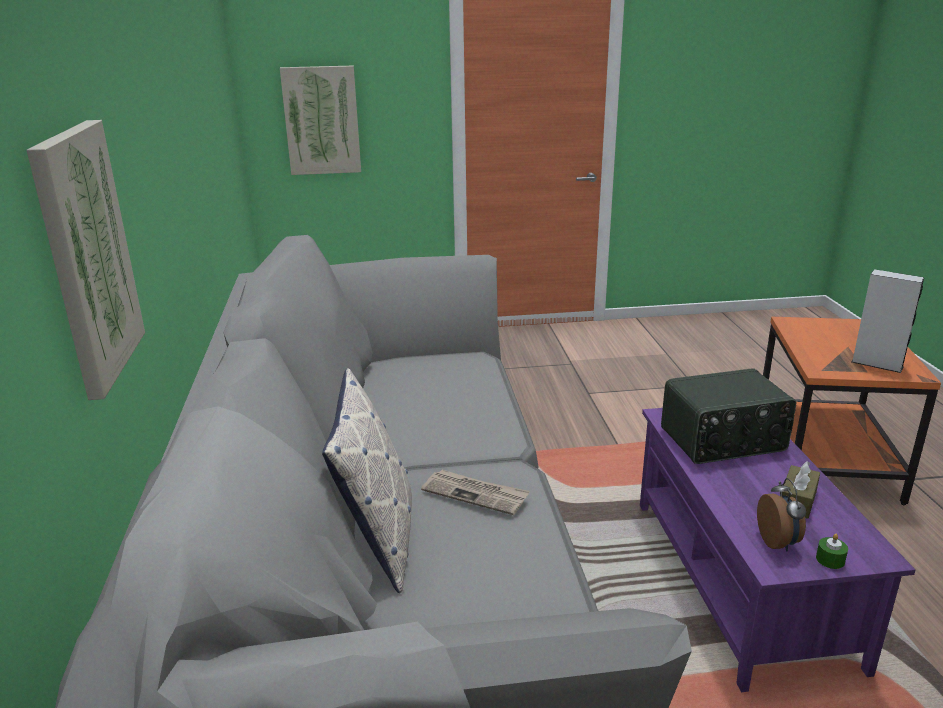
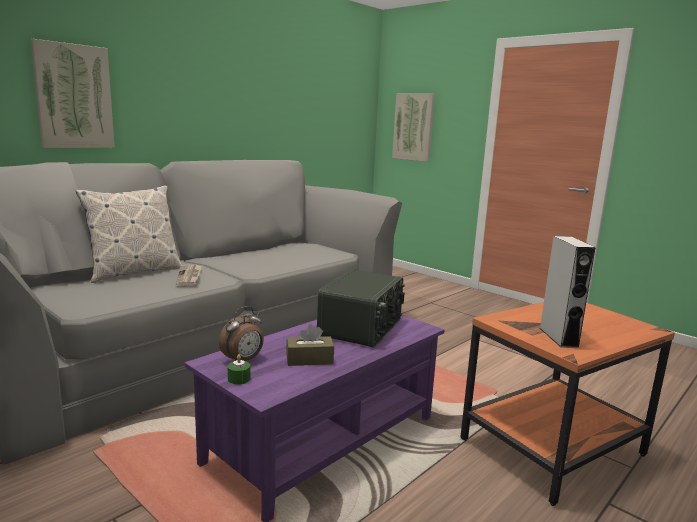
camera: 50 degrees right, 10 degrees down
radio [661,368,796,464] -> radio turned 105 degrees counterclockwise [317,269,405,348]

